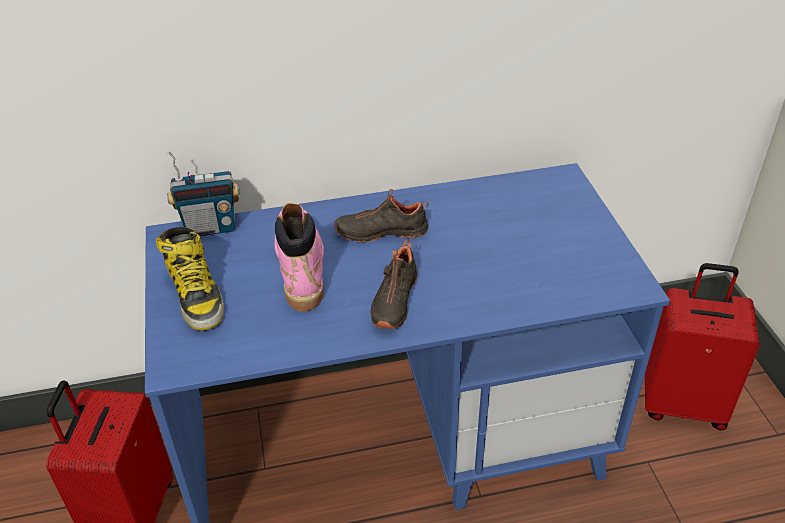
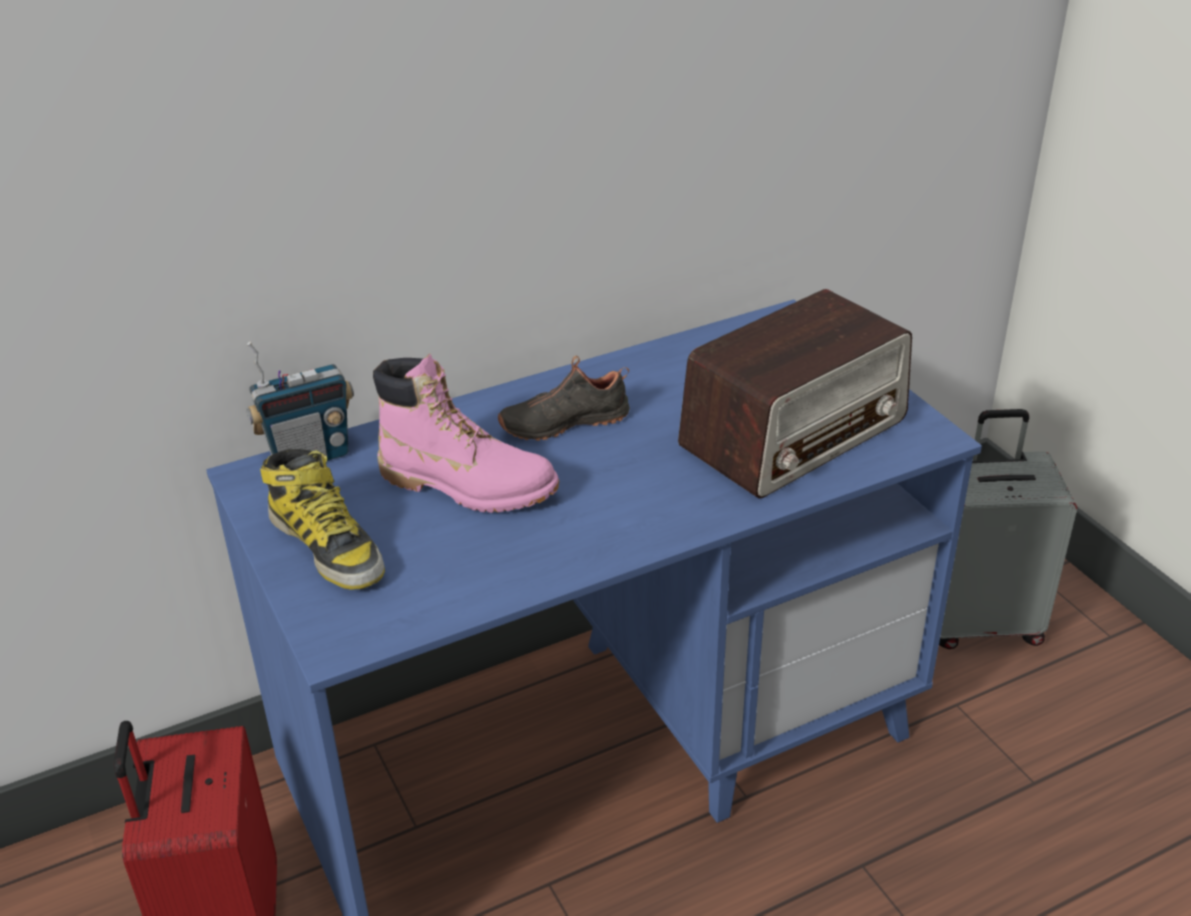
camera: 15 degrees left, 5 degrees down
pink boot [274,203,324,311] -> pink boot turned 135 degrees clockwise [373,354,559,513]
black shoe [371,240,418,329] -> none
red suitcase [645,263,760,431] -> grey suitcase [939,409,1077,649]
none -> radio [678,289,912,499]

